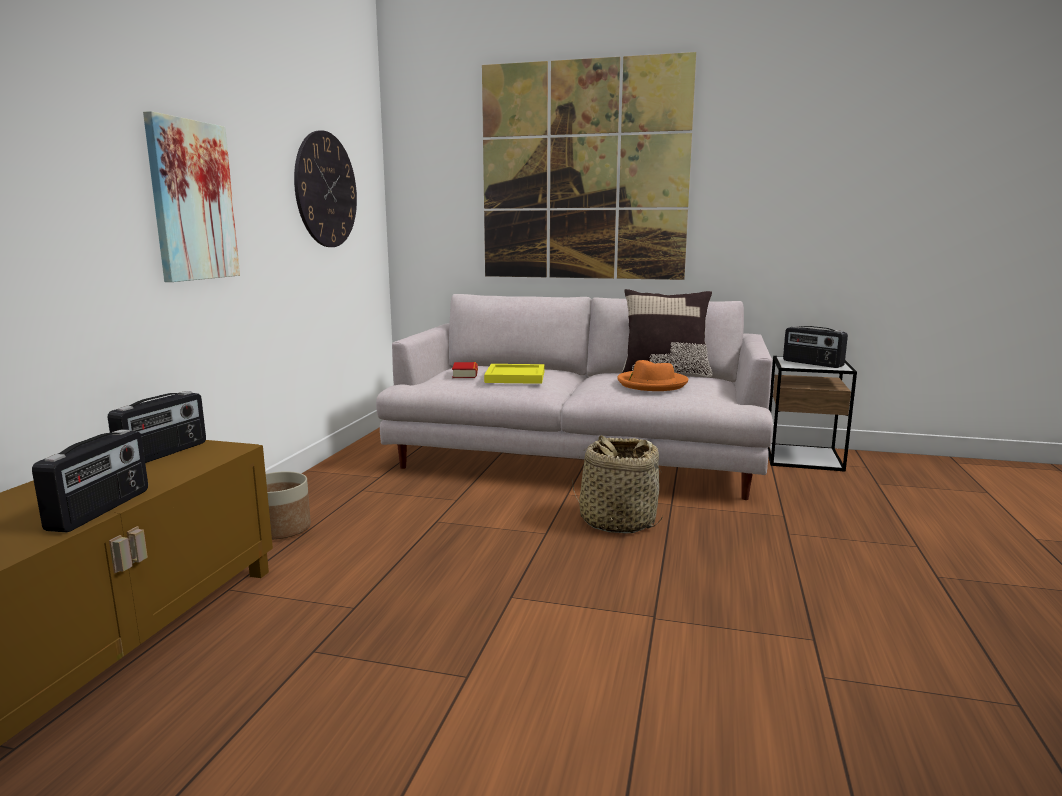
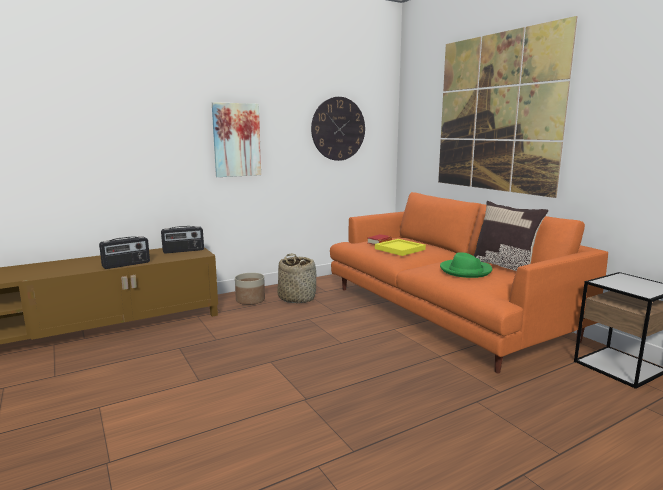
camera: 45 degrees right, 0 degrees up
white sofa [376,294,773,500] -> orange sofa [330,192,608,374]
basket [572,435,664,534] -> basket moved to [277,253,316,303]
orange hat [617,360,688,391] -> green hat [440,252,492,278]
radio [783,326,848,368] -> none

